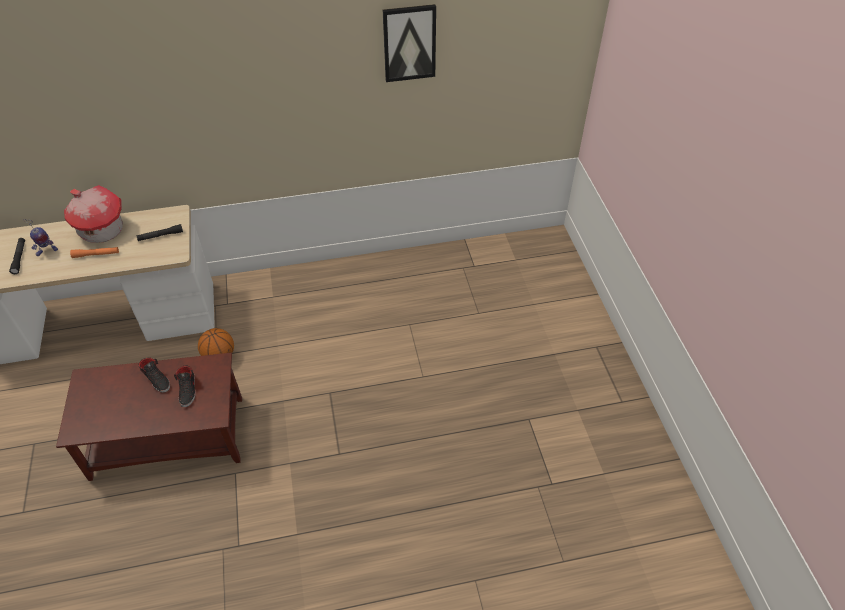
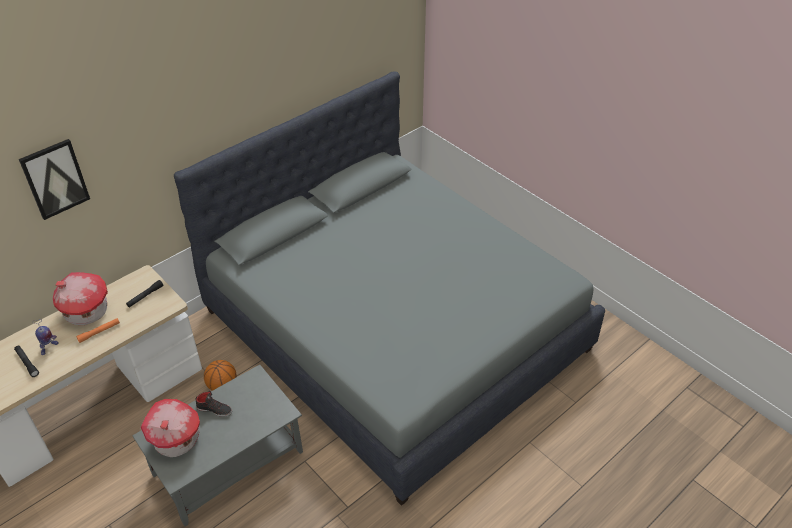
camera: 30 degrees left, 5 degrees down
brown coffee table [56,353,242,481] -> grey coffee table [132,364,303,526]
black shoe [174,365,196,407] -> none
picture [383,4,436,82] -> picture moved to [19,139,90,220]
none -> toy house [140,399,200,457]
none -> grey bed [174,71,605,506]

